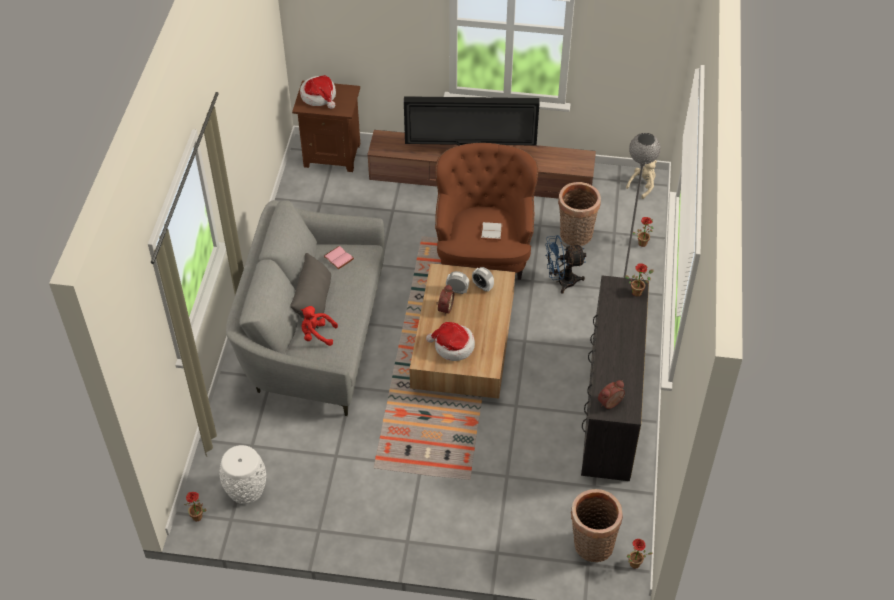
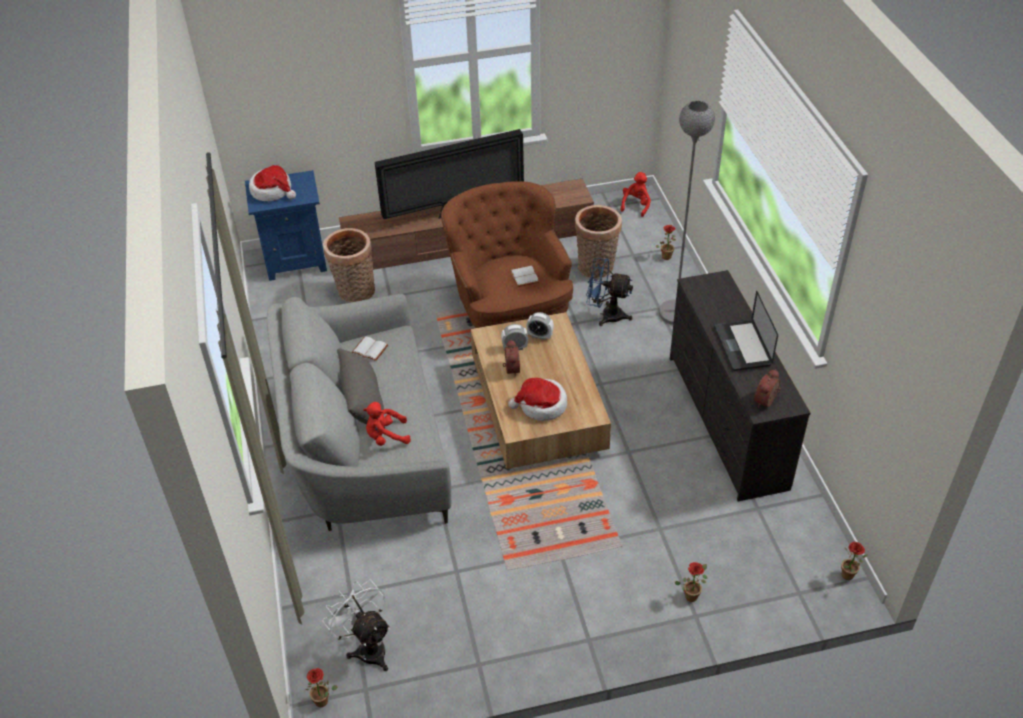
camera: 20 degrees left, 5 degrees down
white stool [220,445,266,504] -> white fan [323,580,390,671]
brown nightstand [292,81,360,172] -> blue nightstand [245,170,327,281]
pink book [323,246,354,269] -> white book [352,337,388,361]
blue fan [545,235,586,294] -> blue fan turned 45 degrees clockwise [586,258,633,326]
basket [570,489,623,562] -> basket moved to [323,228,375,302]
potted plant [625,263,654,297] -> potted plant moved to [674,562,707,602]
beige plush toy [626,160,657,199] -> red plush toy [620,172,651,217]
none -> laptop [714,291,778,371]

